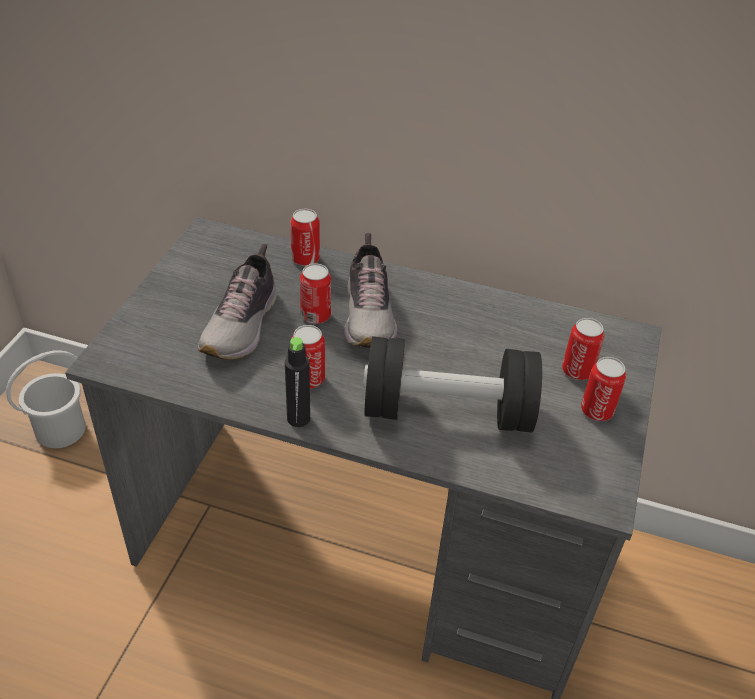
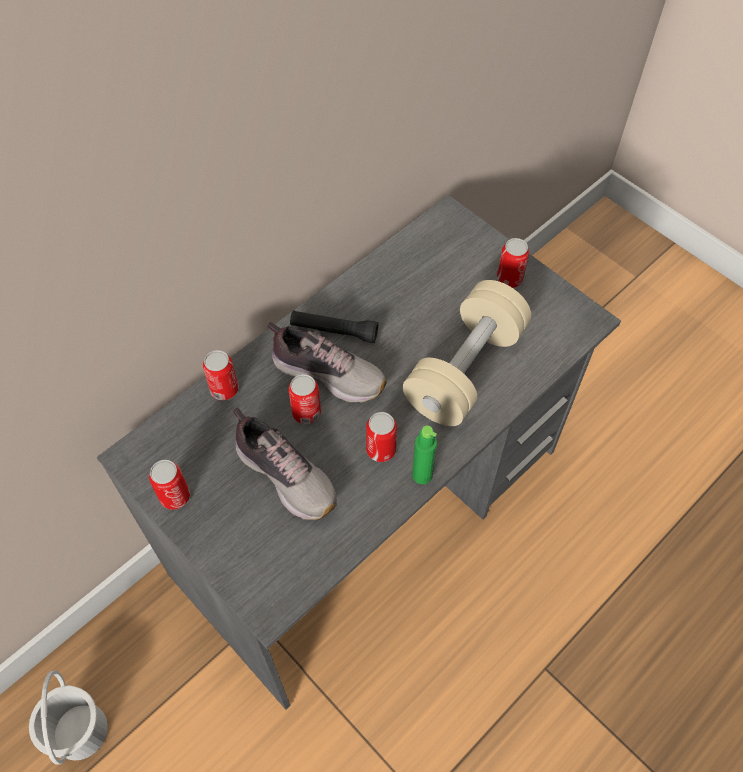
camera: 60 degrees left, 15 degrees up
black bottle [285,337,310,427] -> green bottle [412,425,437,484]
black dumbbell [363,337,542,432] -> beige dumbbell [403,280,531,426]
can [562,318,604,380] -> can moved to [149,460,190,510]
none -> black flashlight [290,310,378,343]

